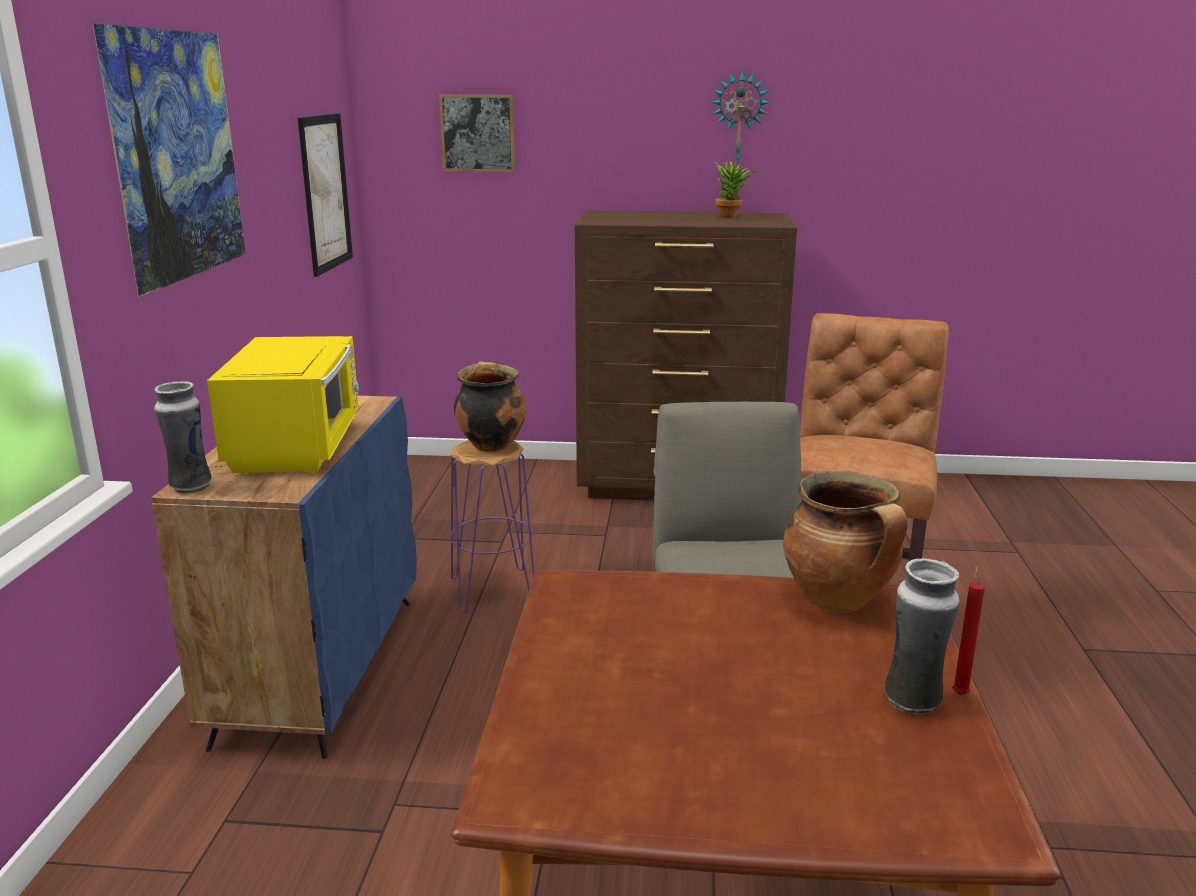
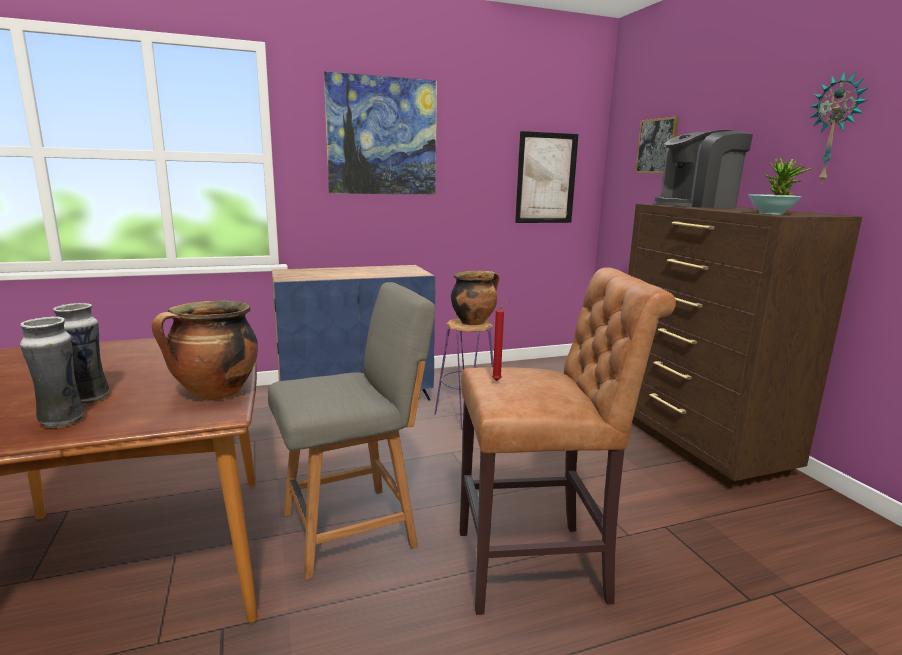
camera: 65 degrees right, 5 degrees down
vase [154,381,211,494] -> vase moved to [53,303,109,404]
yellow microwave [207,336,359,475] -> none
red candle [952,566,985,695] -> red candle moved to [492,302,509,381]
none -> coffee machine [655,130,753,208]
none -> turquoise bowl [748,194,802,215]

